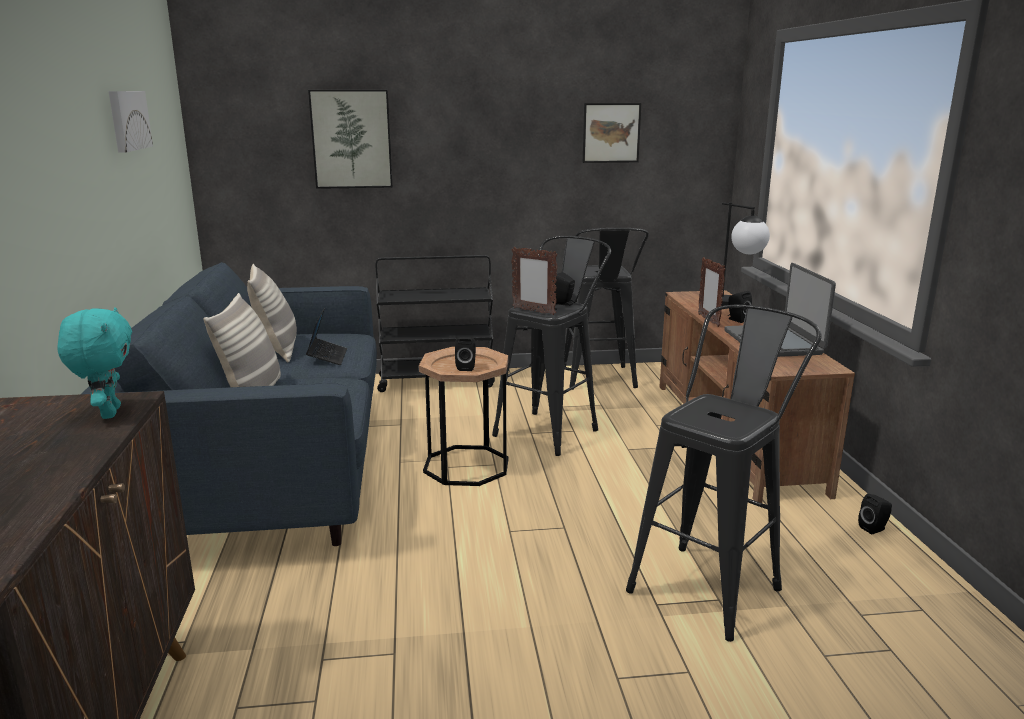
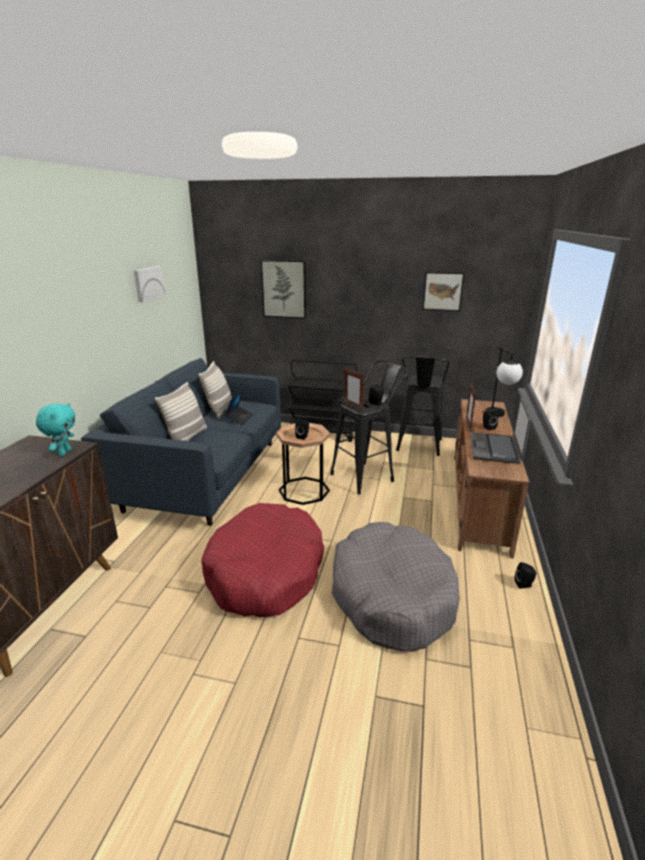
camera: 20 degrees right, 5 degrees up
black stool [626,304,822,642] -> grey dog bed [332,522,460,652]
none -> red dog bed [201,503,324,617]

